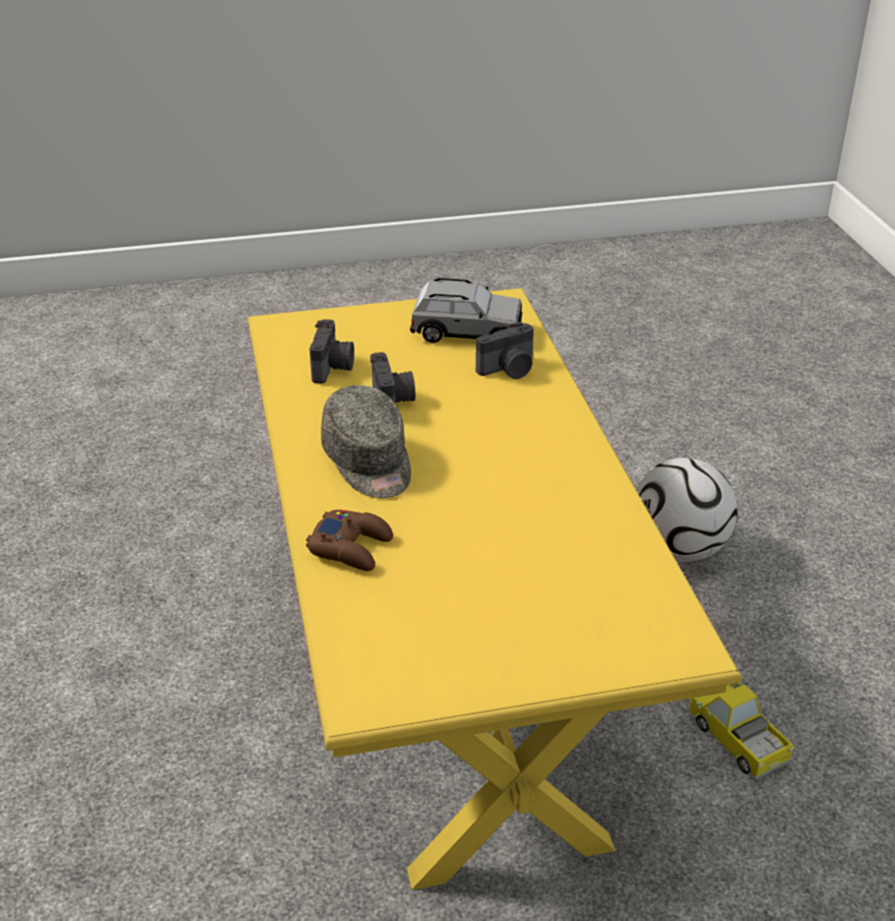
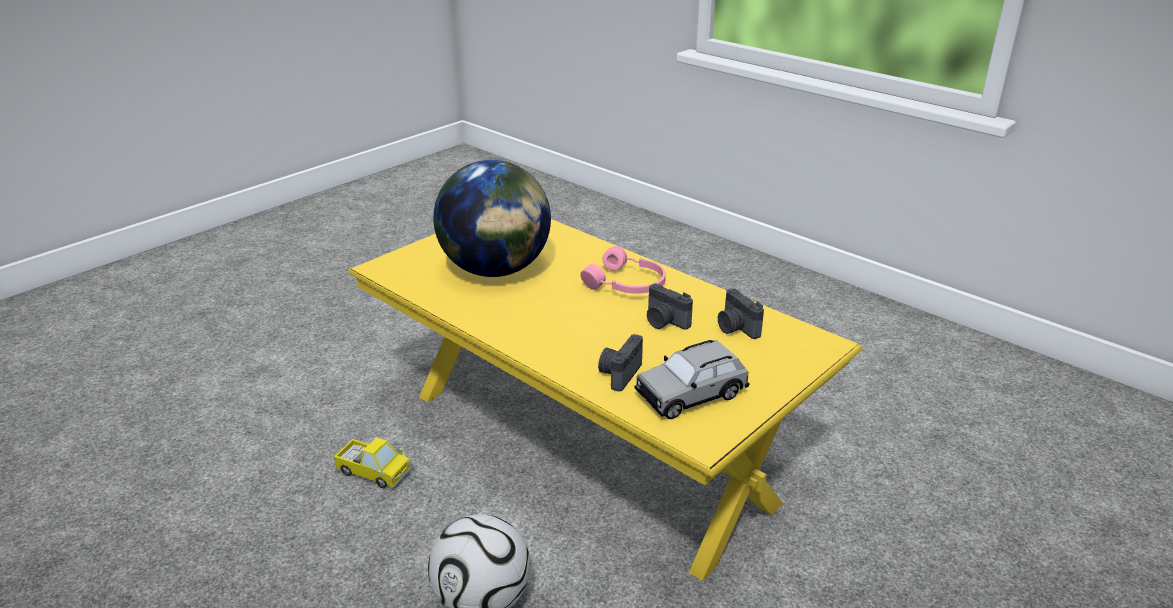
camera: 145 degrees right, 5 degrees down
brown game controller [306,510,393,571] -> none
grey cap [321,385,411,498] -> pink headphones [580,246,666,294]
none -> globe [433,160,551,277]

